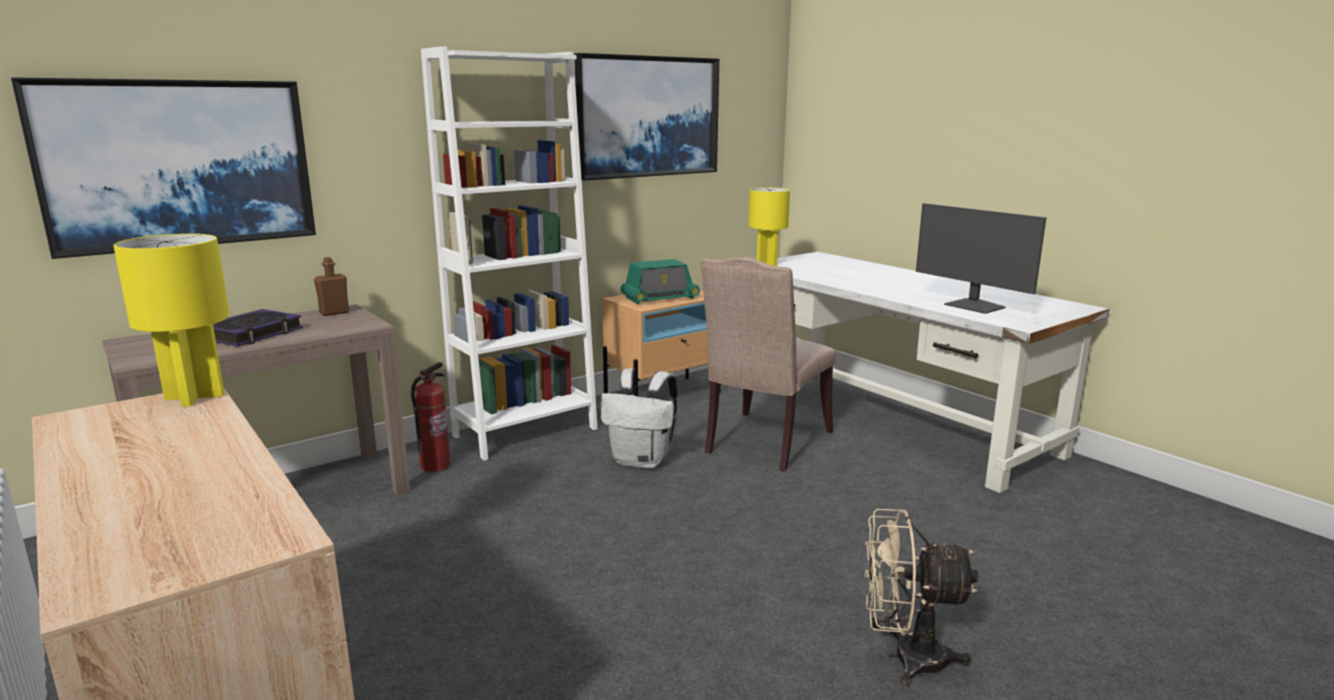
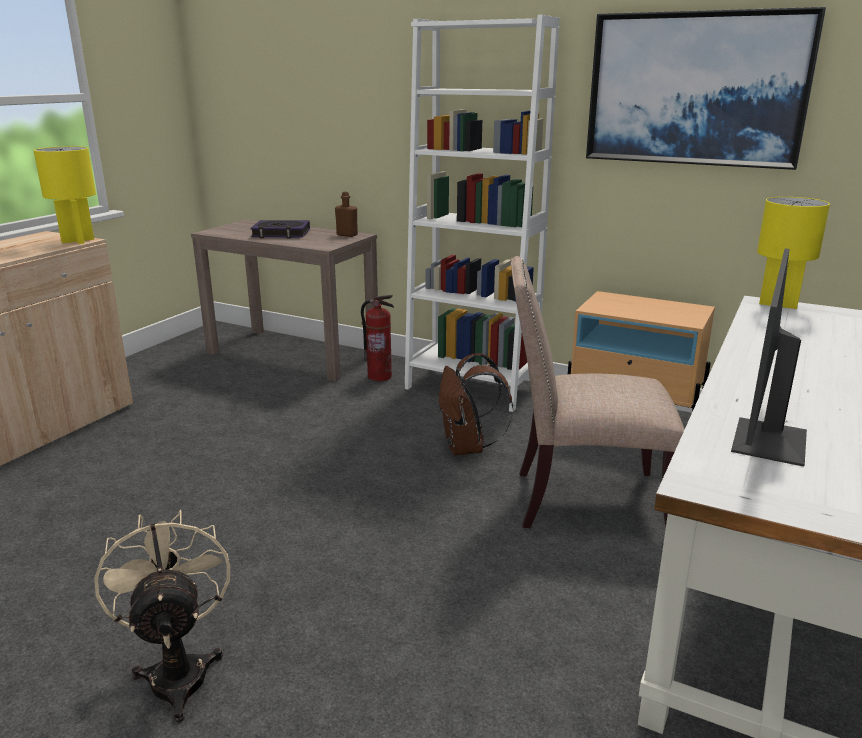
camera: 65 degrees right, 5 degrees up
picture [11,77,316,259] -> none
white backpack [601,368,678,469] -> brown backpack [439,353,514,455]
radio [620,259,700,304] -> none

